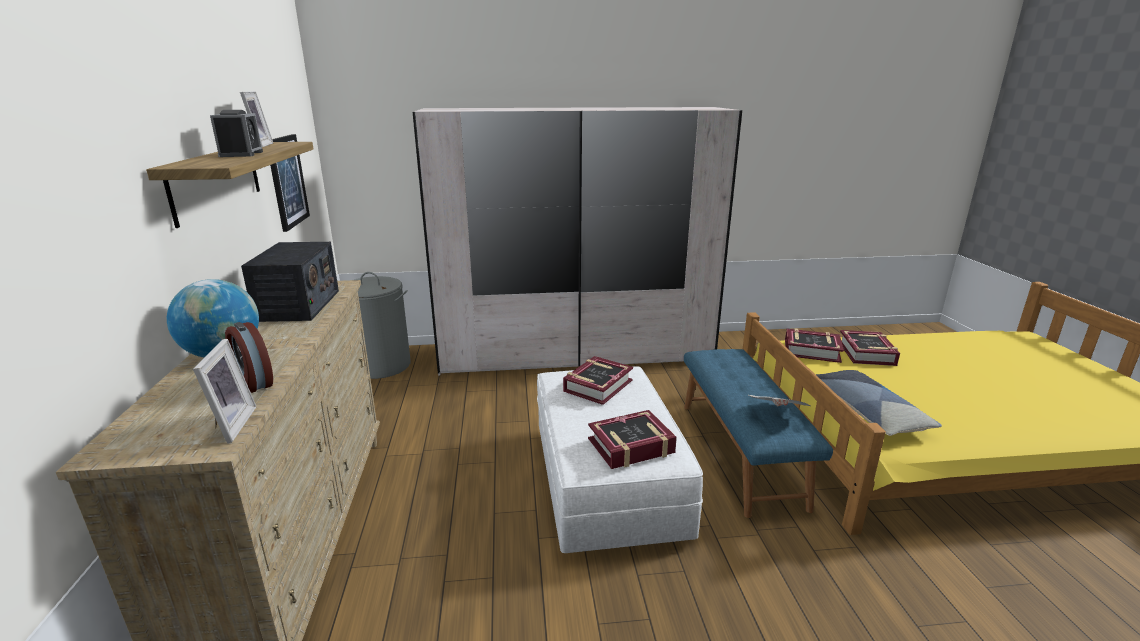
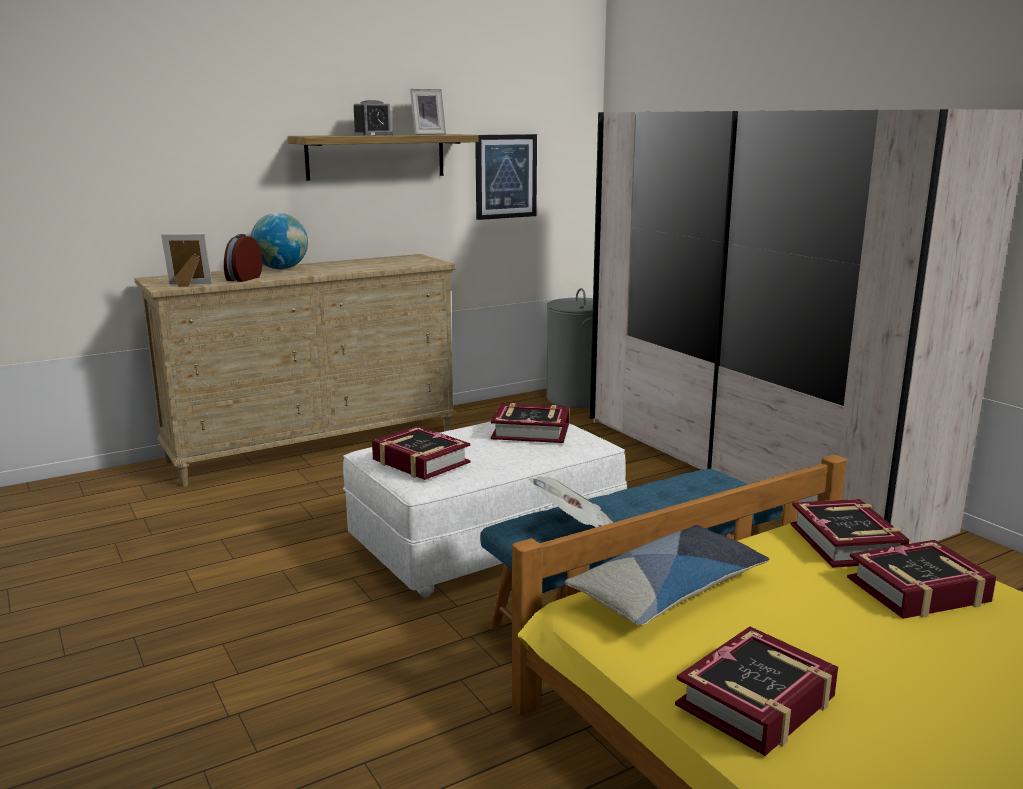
camera: 65 degrees right, 5 degrees down
picture frame [193,339,257,443] -> picture frame turned 150 degrees counterclockwise [161,234,212,287]
radio [241,242,339,322] -> none
none -> book [675,626,838,756]

